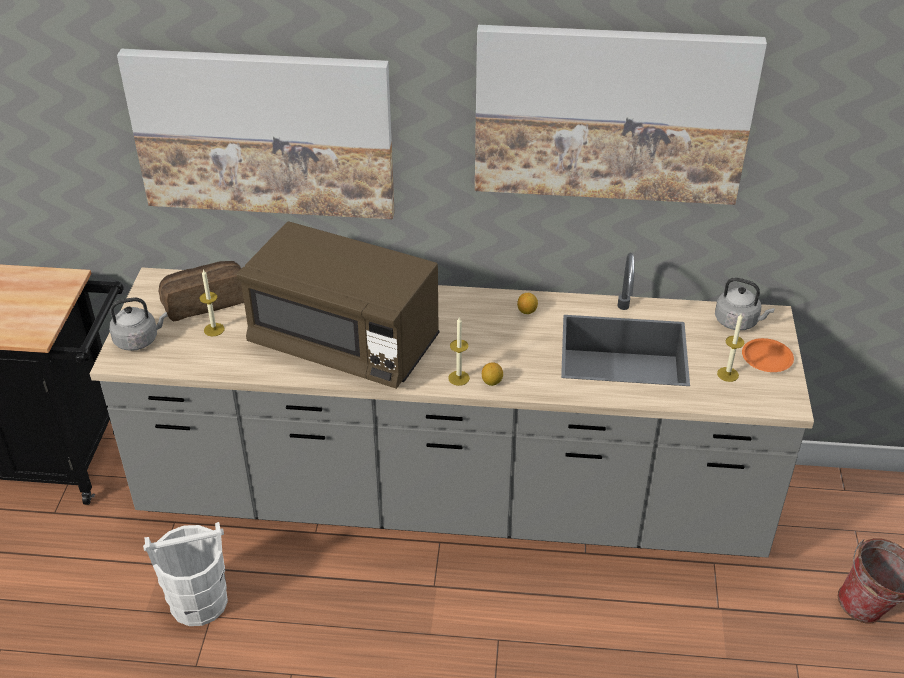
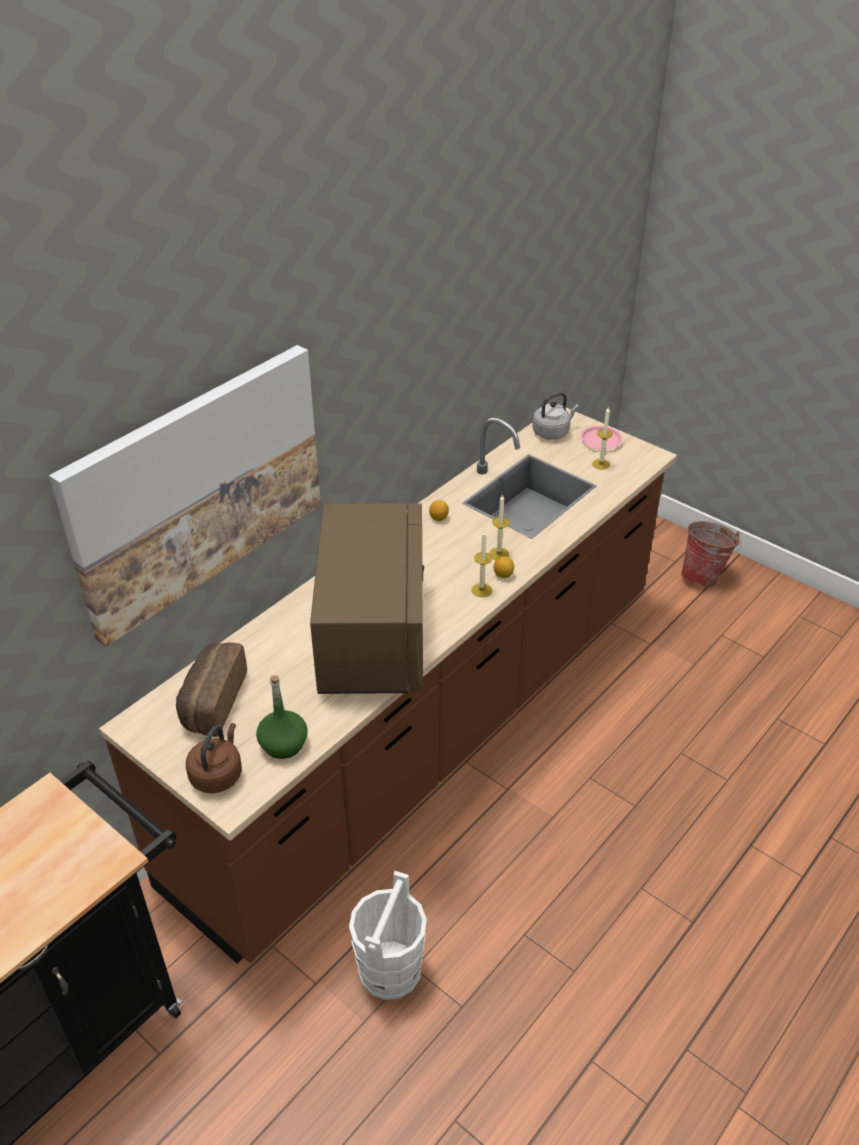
camera: 55 degrees left, 0 degrees up
grey counter [90,253,814,558] -> brown counter [99,404,677,963]
grey kettle [109,297,167,351] -> brown kettle [186,723,242,793]
candle [200,269,224,336] -> candle moved to [489,494,509,560]
brown microwave [236,222,440,389] -> brown microwave turned 60 degrees counterclockwise [310,503,424,694]
picture [475,25,767,205] -> none
orange plate [742,338,794,372] -> pink plate [580,426,623,449]
none -> green bottle [256,675,308,759]

